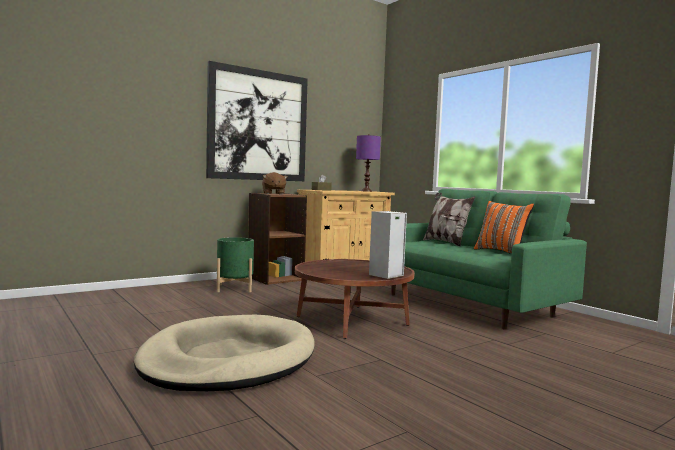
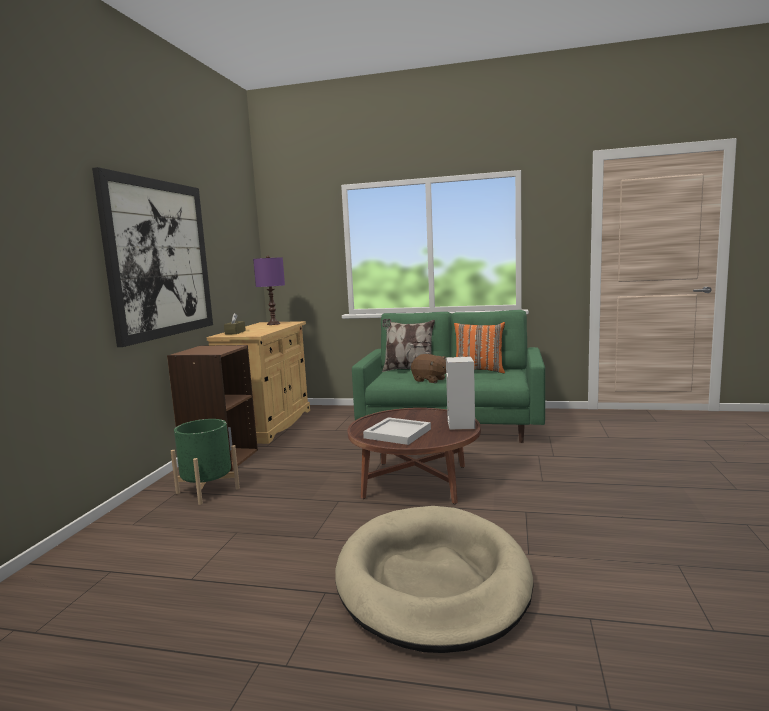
camera: 40 degrees left, 5 degrees up
brown plush toy [262,172,288,194] -> brown plush toy moved to [411,354,446,383]
none -> white tray [363,417,431,445]

